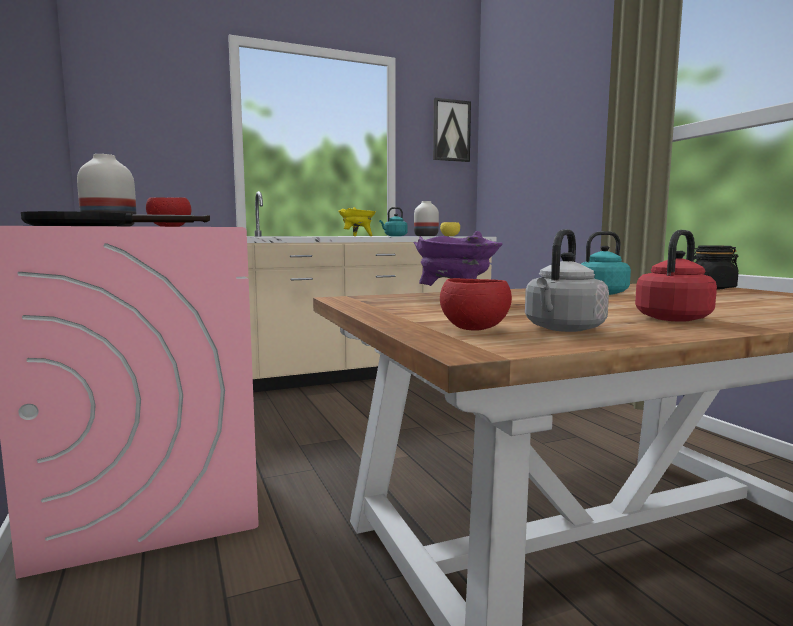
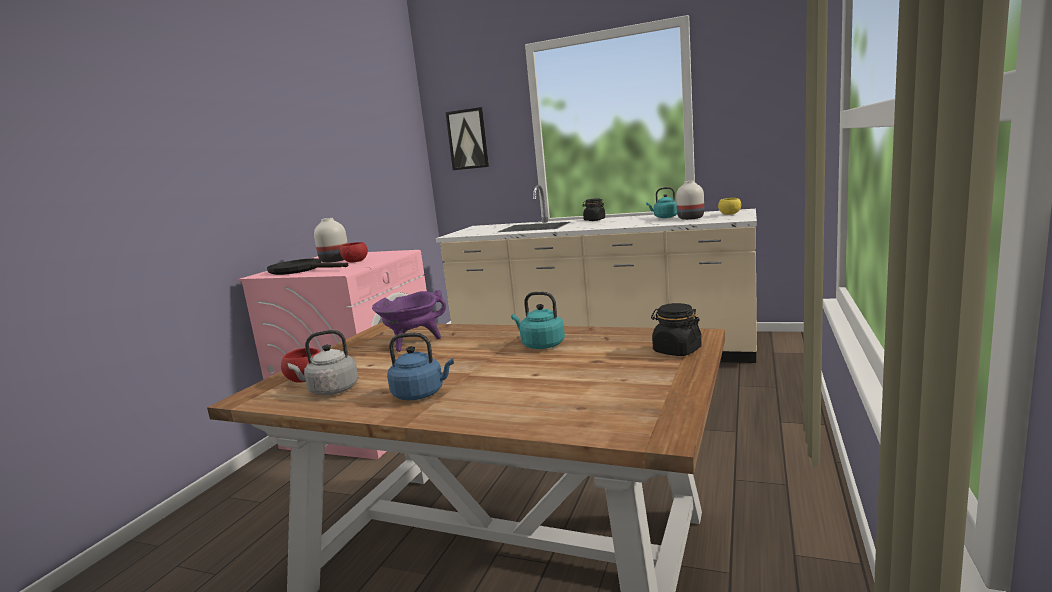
camera: 45 degrees right, 5 degrees up
yellow cooking pot [338,207,376,236] -> none
picture [433,98,471,162] -> picture moved to [445,107,489,170]
red kettle [635,230,717,322] -> blue kettle [387,333,454,400]
none -> black jar [582,198,605,221]

